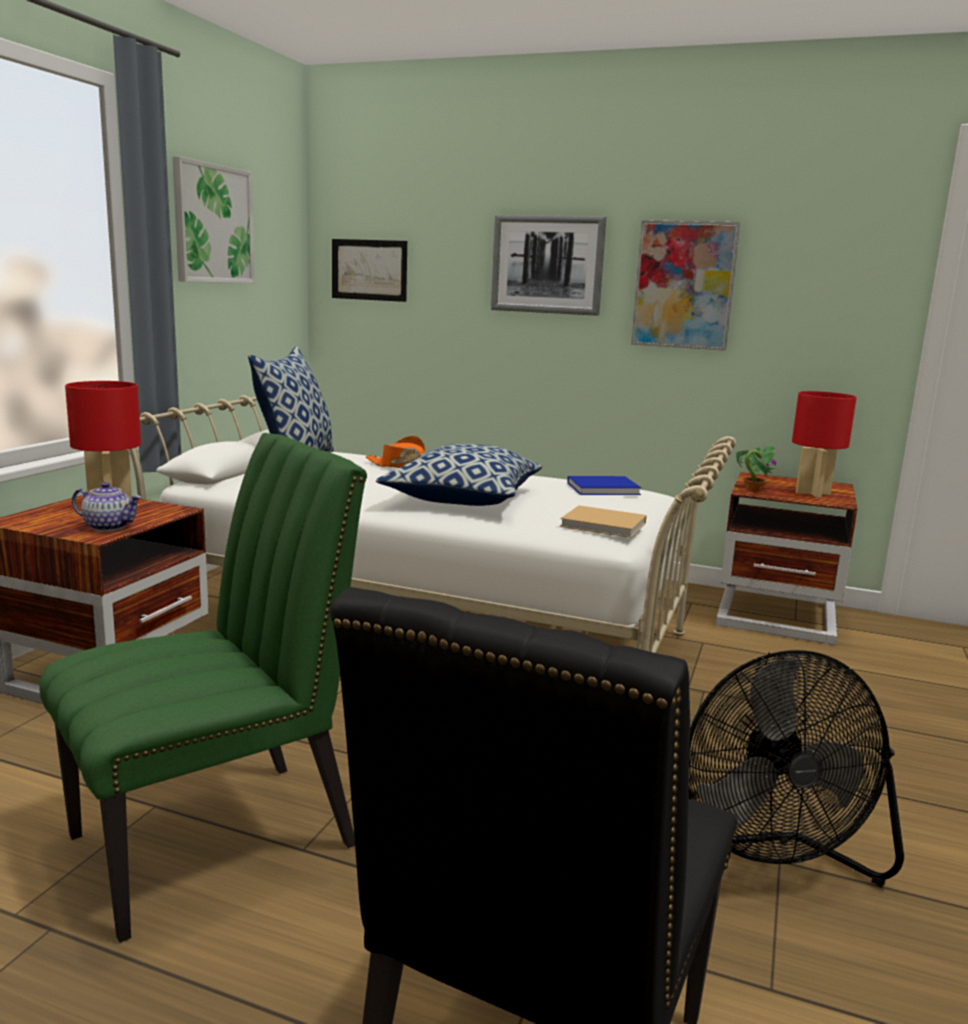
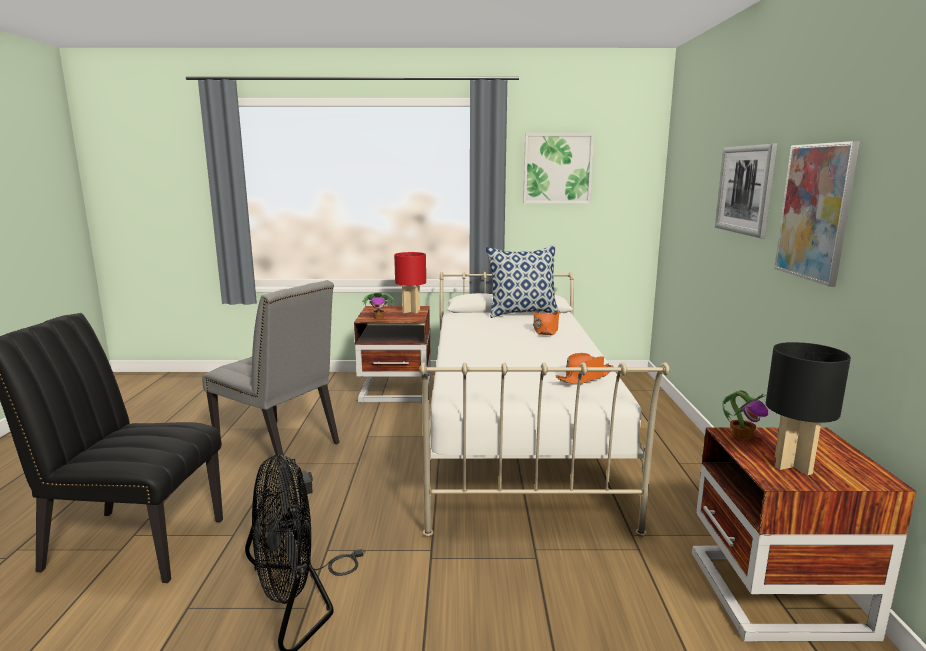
camera: 70 degrees right, 0 degrees up
green chair [39,433,367,943] -> grey chair [202,280,340,467]
teapot [72,482,142,531] -> potted plant [362,292,394,319]
picture [332,239,407,302] -> none
pillow [376,444,542,506] -> none
beige book [560,505,647,538] -> none
blue book [567,476,641,495] -> orange hat [555,353,613,385]
red table lamp [792,391,857,498] -> black table lamp [766,342,851,475]

